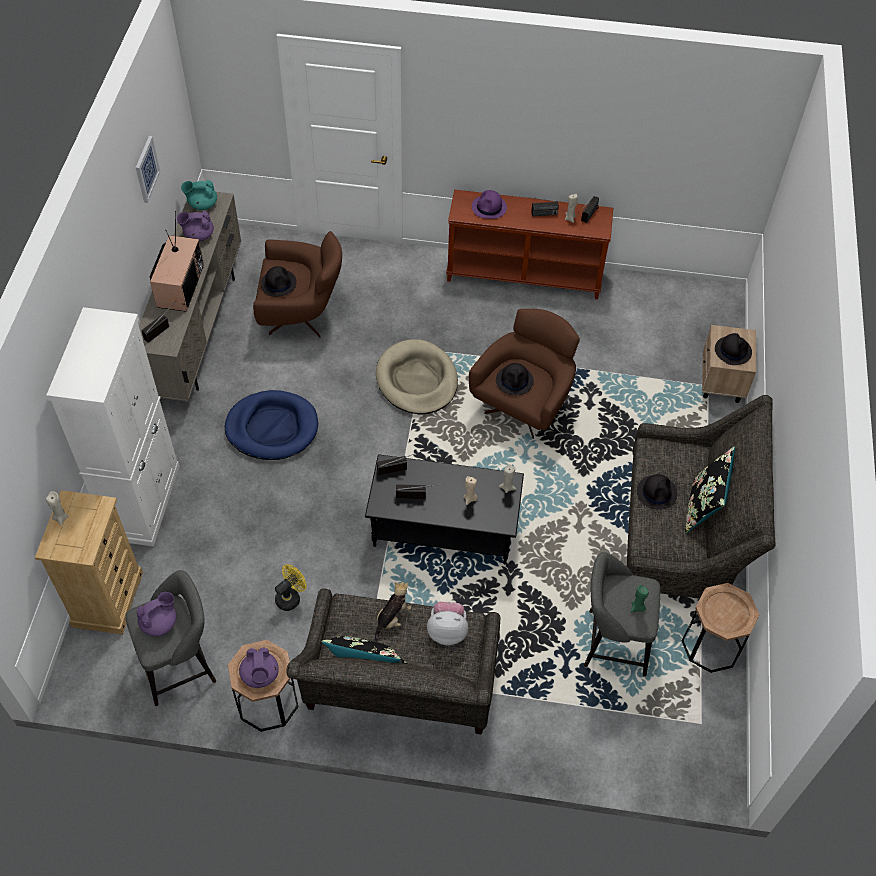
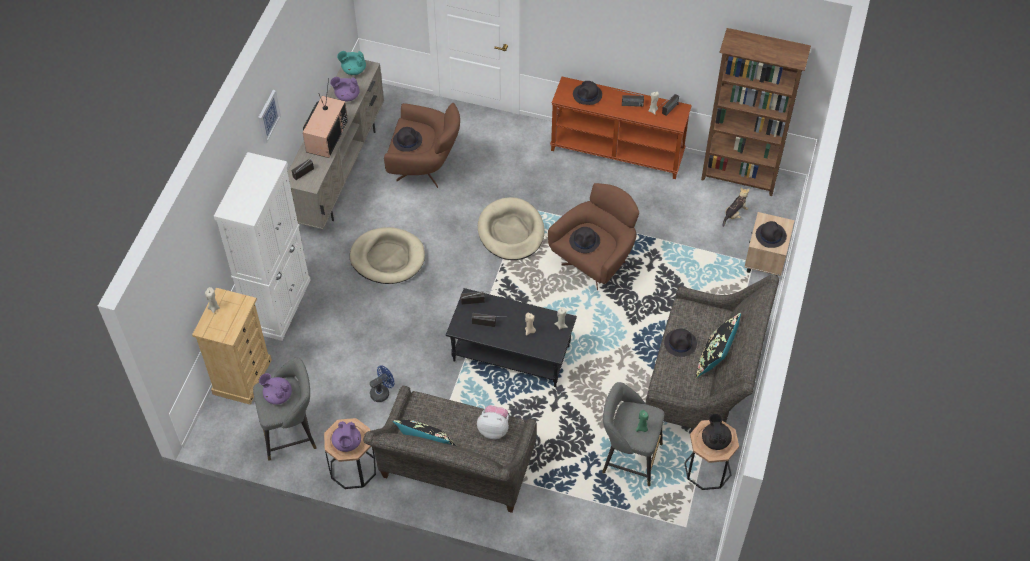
camera: 10 degrees right, 0 degrees up
picture [136,136,160,203] -> picture moved to [258,90,281,144]
purple teapot [136,592,176,636] -> purple teapot turned 120 degrees counterclockwise [259,373,292,405]
blue dog bed [225,390,318,460] -> beige dog bed [350,227,425,284]
yellow fan [275,564,306,611] -> blue fan [370,365,394,402]
plush toy [375,582,412,642] -> plush toy moved to [722,188,750,227]
purple hat [472,190,507,219] -> black hat [573,81,602,105]
none -> brown bookcase [701,28,811,196]
none -> black teapot [702,414,732,450]

